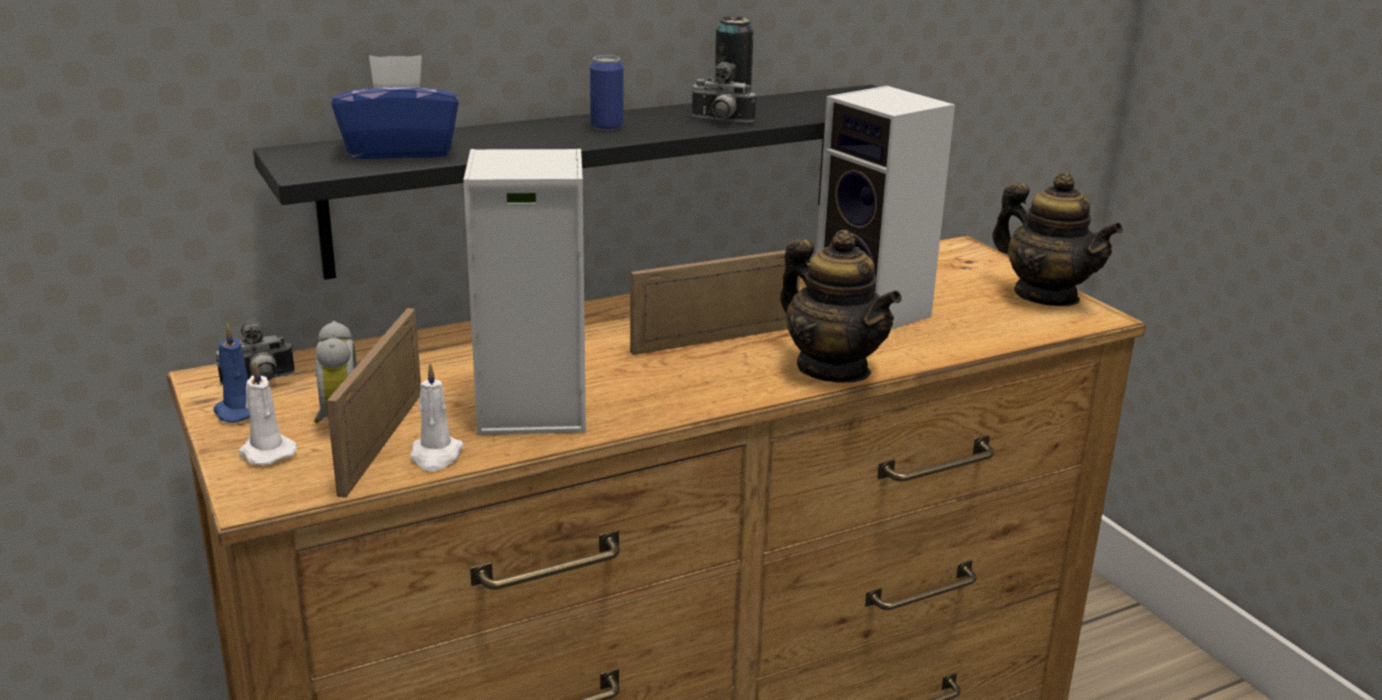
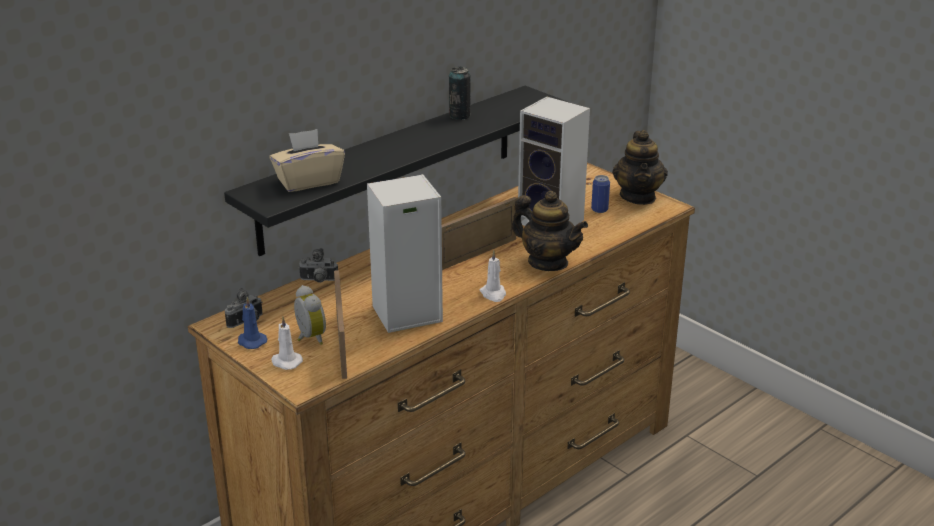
camera: 15 degrees left, 5 degrees up
blue tissue box [331,55,459,159] -> beige tissue box [270,129,345,192]
white candle [411,363,464,471] -> white candle moved to [479,250,506,302]
can [590,55,624,130] -> can moved to [591,175,610,213]
camera [690,62,756,124] -> camera moved to [299,248,338,283]
teapot [992,172,1123,306] -> teapot turned 60 degrees clockwise [612,130,668,205]

